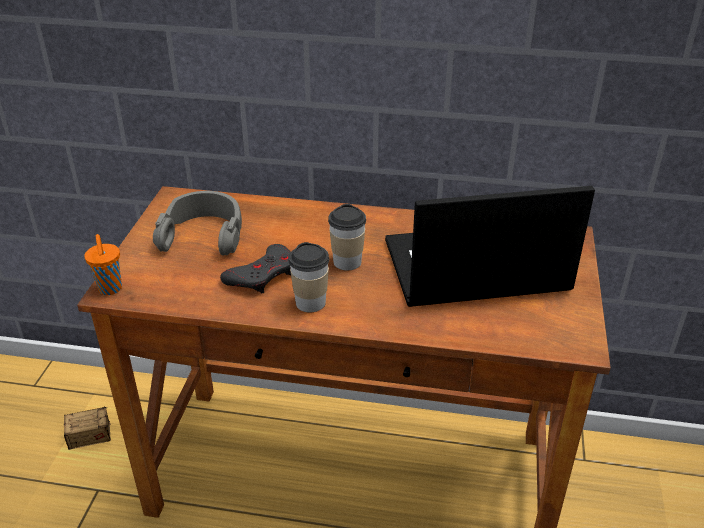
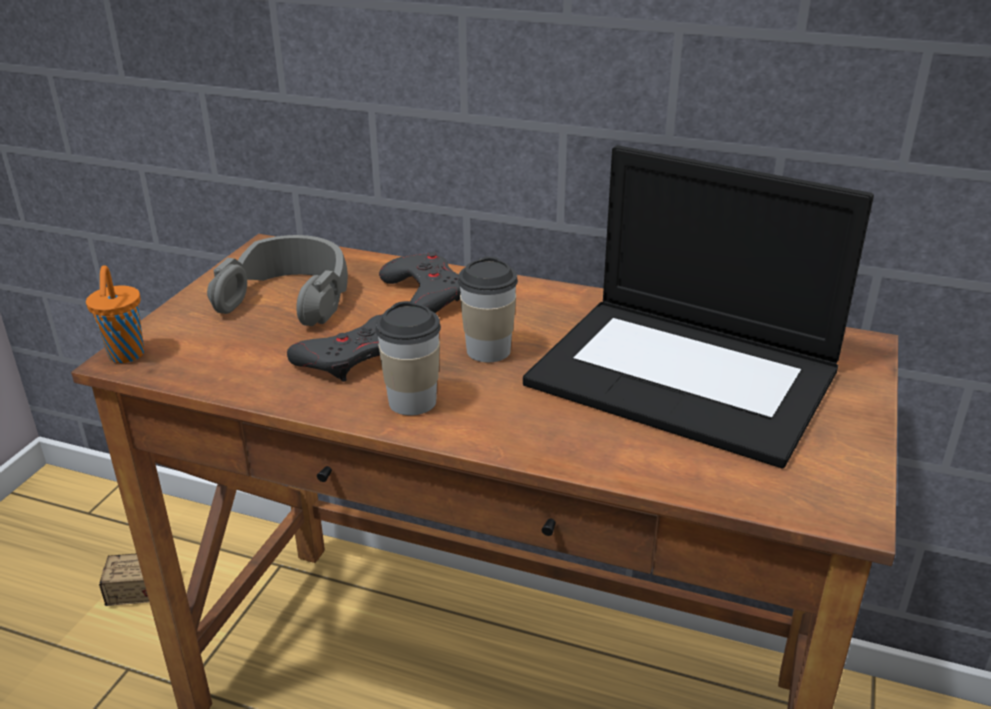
camera: 10 degrees right, 5 degrees down
laptop [385,186,595,307] -> laptop turned 150 degrees counterclockwise [523,145,874,468]
none -> grey game controller [379,252,461,313]

